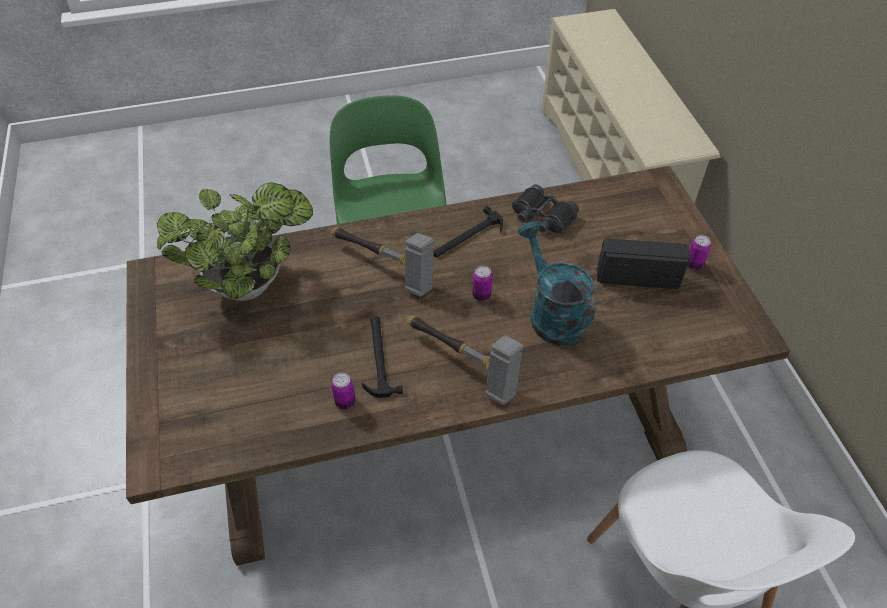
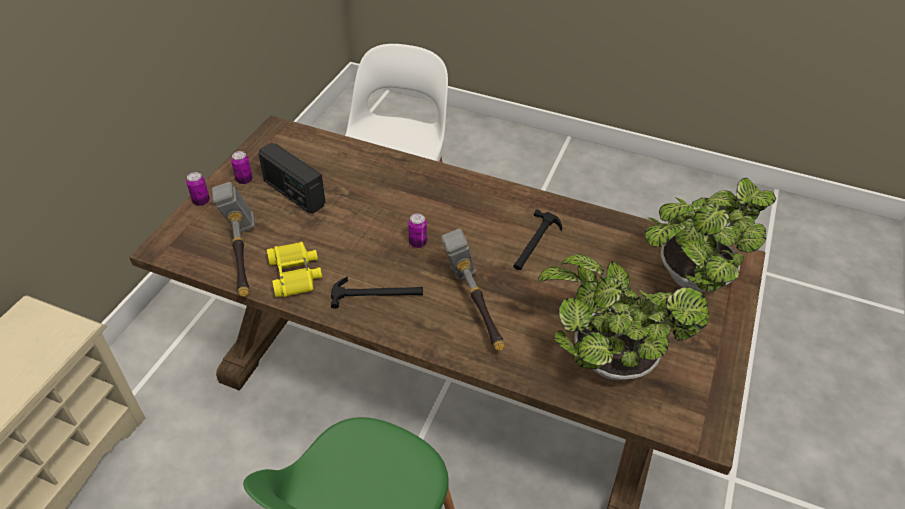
camera: 145 degrees left, 5 degrees down
can [331,373,356,409] -> can moved to [186,172,210,206]
hammer [407,316,523,405] -> hammer moved to [212,182,255,297]
black binoculars [512,184,579,233] -> yellow binoculars [267,242,322,297]
turquoise watering can [518,221,594,345] -> none
none -> potted plant [645,178,776,292]

